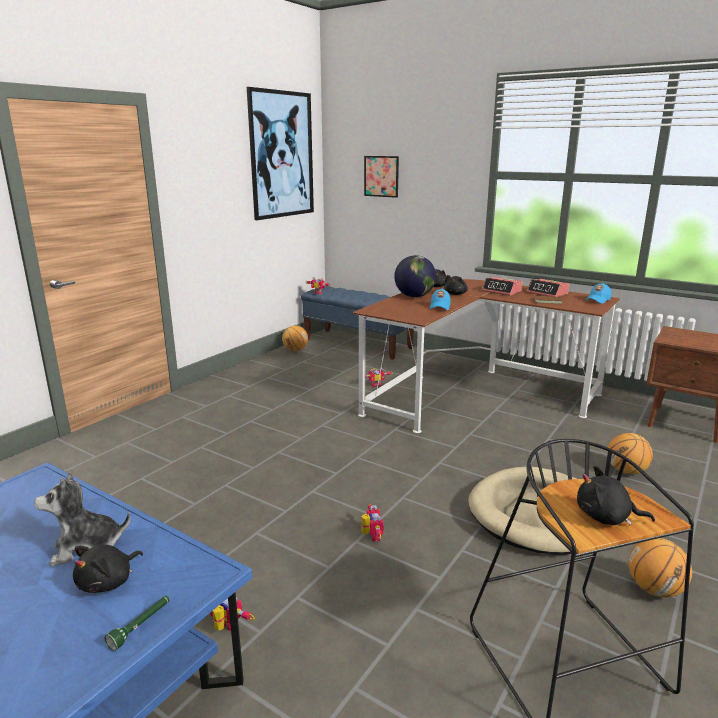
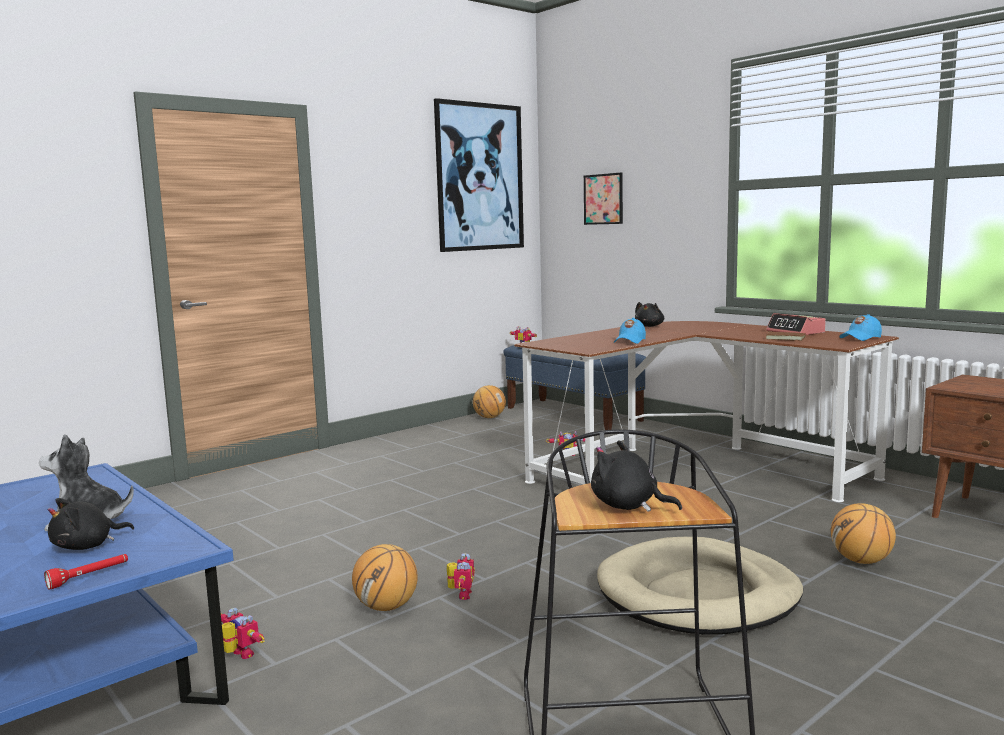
camera: 15 degrees right, 10 degrees down
green flashlight [105,596,169,651] -> red flashlight [44,554,128,590]
globe [394,255,436,297] -> none
black plush toy [444,275,468,295] -> none
alarm clock [482,277,522,296] -> none
basketball [629,538,692,597] -> basketball moved to [352,544,418,611]

